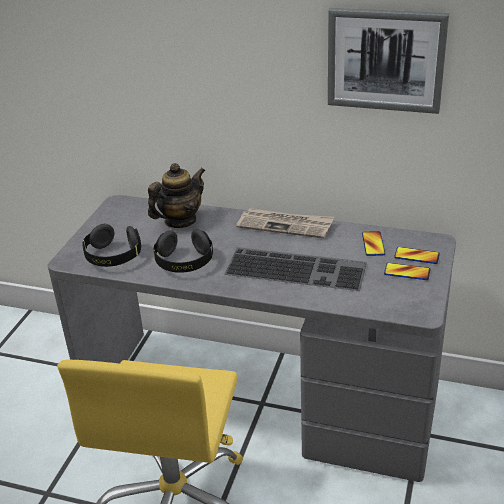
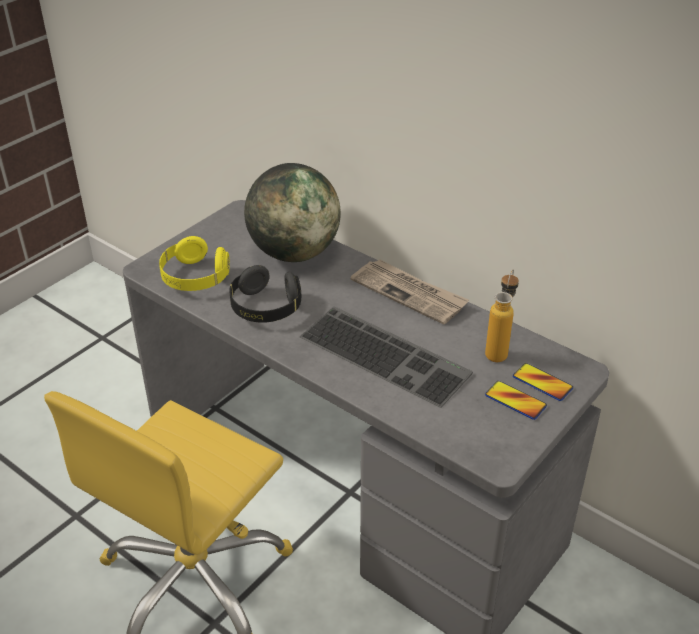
camera: 20 degrees right, 5 degrees up
black headphones [82,224,141,267] -> yellow headphones [159,236,230,291]
teapot [148,163,205,228] -> globe [244,163,341,262]
picture [328,8,449,114] -> none
phone [362,231,385,256] -> bottle [485,270,519,362]

